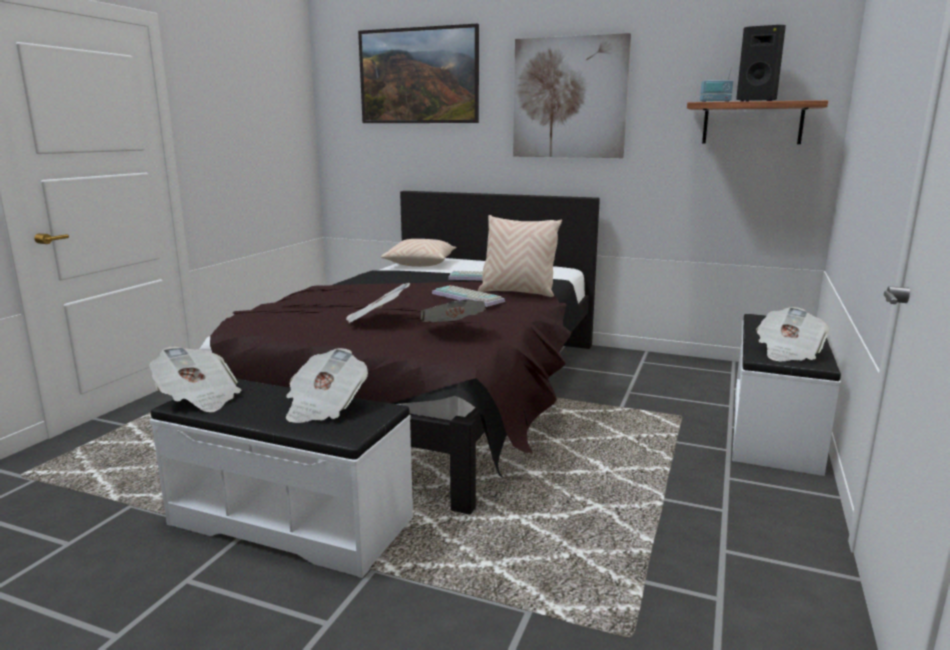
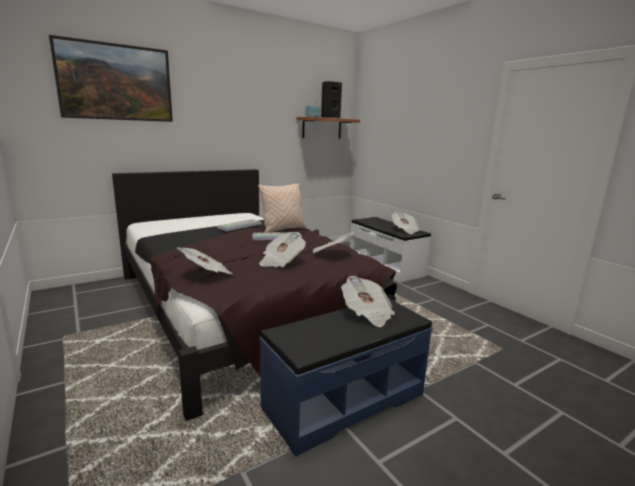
camera: 55 degrees left, 0 degrees up
newspaper [149,346,241,412] -> newspaper moved to [177,248,232,274]
white bench [150,378,413,578] -> blue bench [260,298,433,457]
beige pillow [381,239,456,267] -> none
picture [513,33,631,158] -> none

